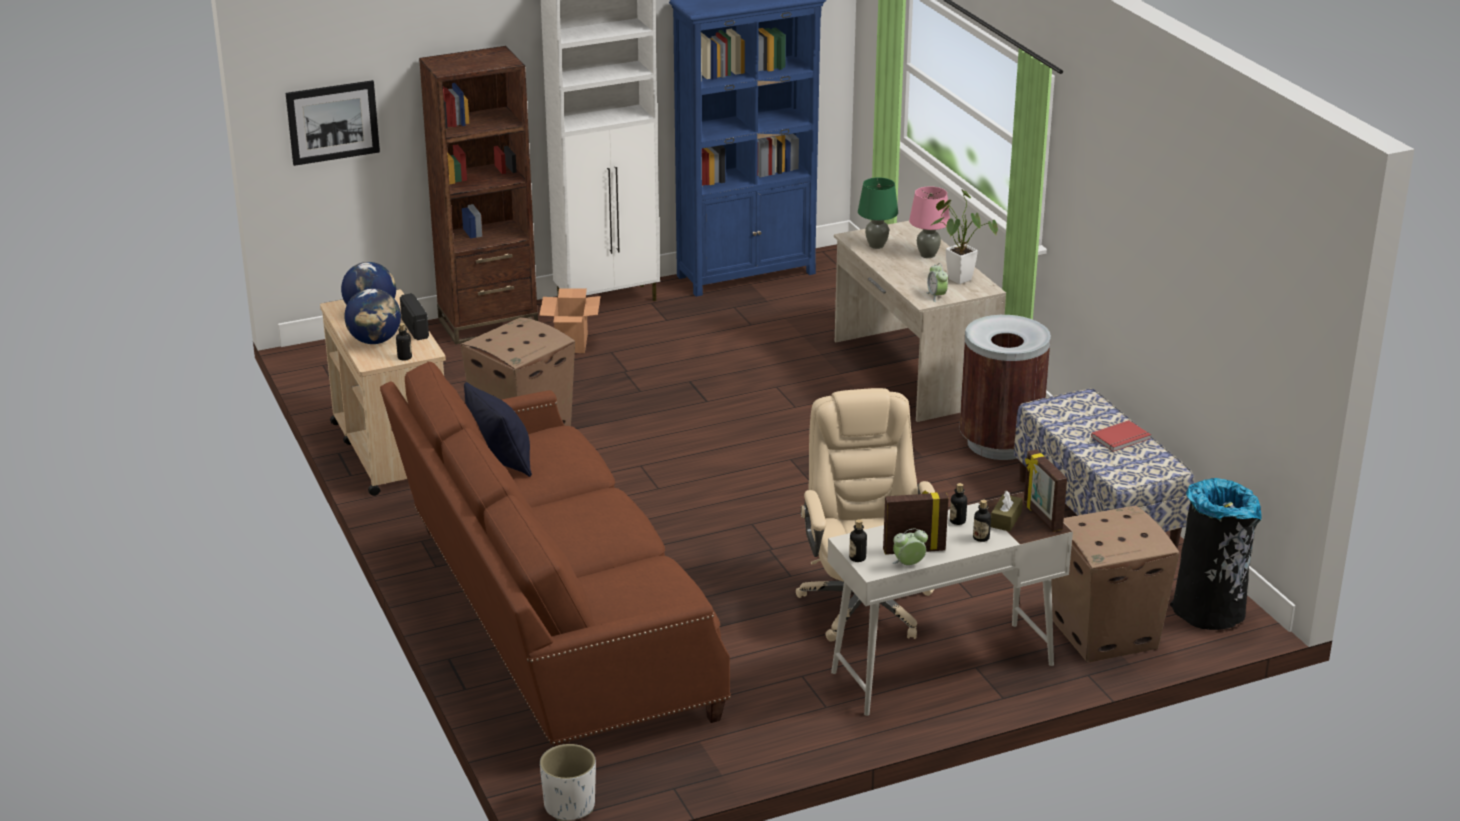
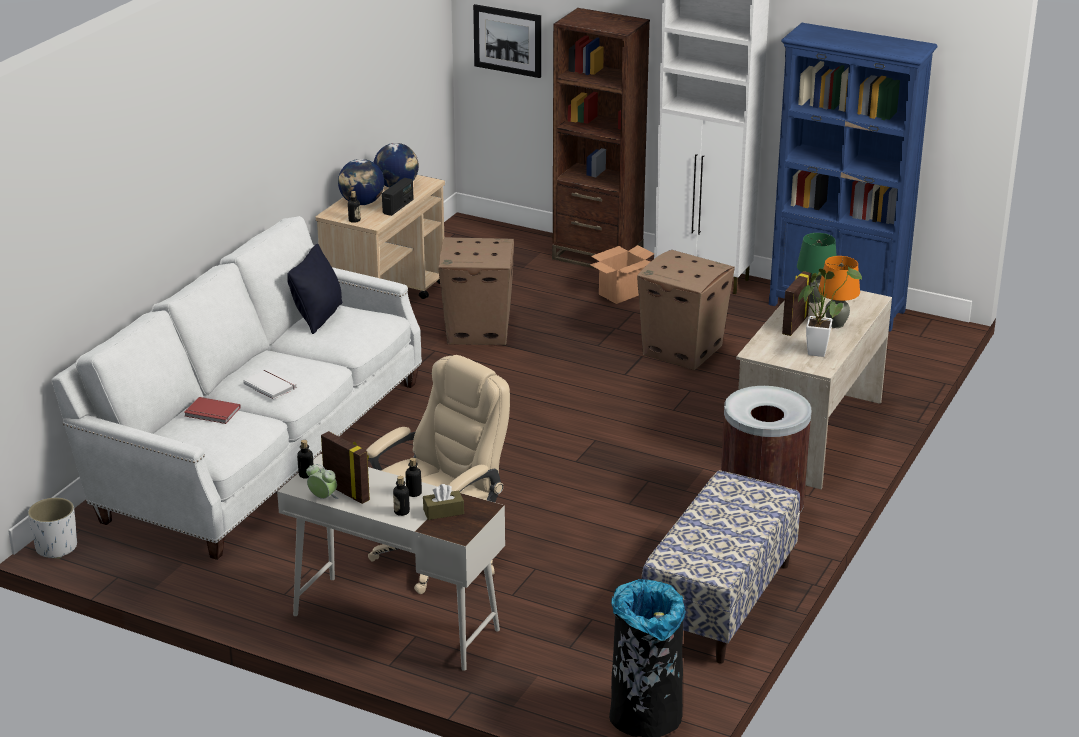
camera: 50 degrees right, 0 degrees up
brown sofa [380,361,731,747] -> white sofa [52,216,422,560]
pink table lamp [909,186,950,258] -> orange table lamp [818,256,860,328]
alarm clock [926,263,948,302] -> none
picture frame [1024,449,1067,532] -> picture frame moved to [782,271,811,336]
cardboard box [1051,506,1179,663] -> cardboard box moved to [637,250,735,370]
red book [1091,420,1151,452] -> red book moved to [184,397,241,424]
none -> white book [243,369,297,399]

